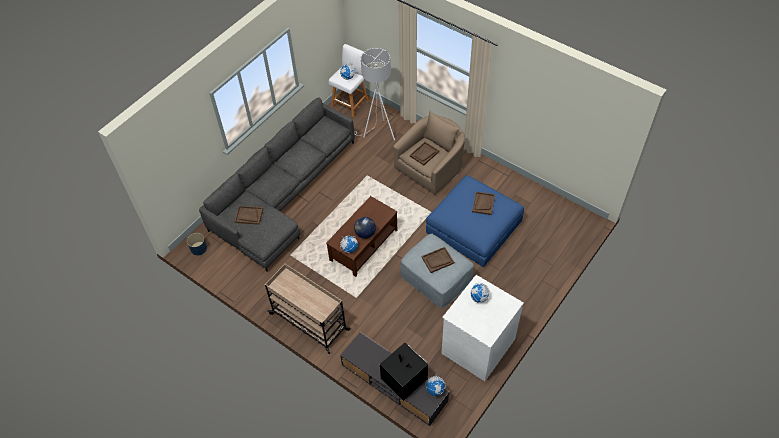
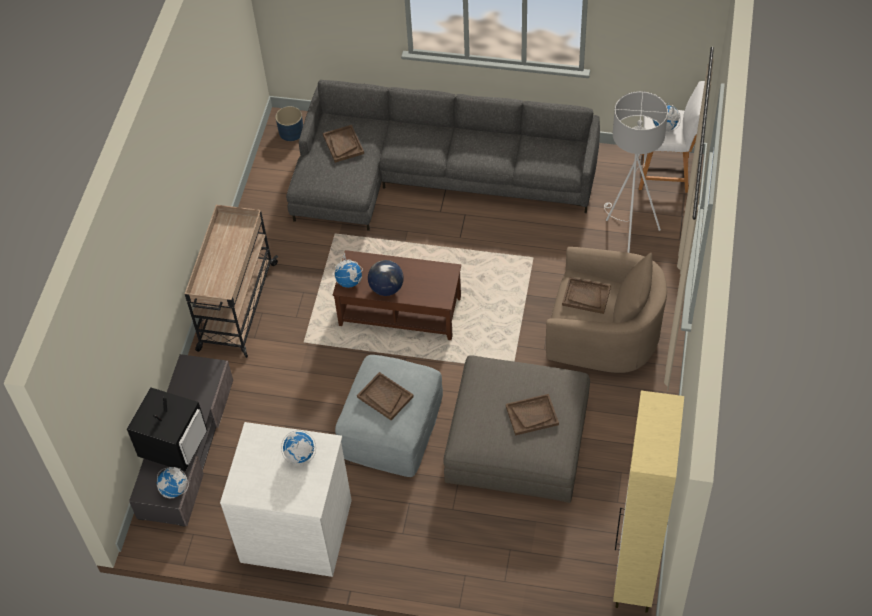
camera: 65 degrees right, 0 degrees up
blue ottoman [426,175,524,267] -> grey ottoman [443,355,590,503]
none -> beige cabinet [613,390,684,613]

